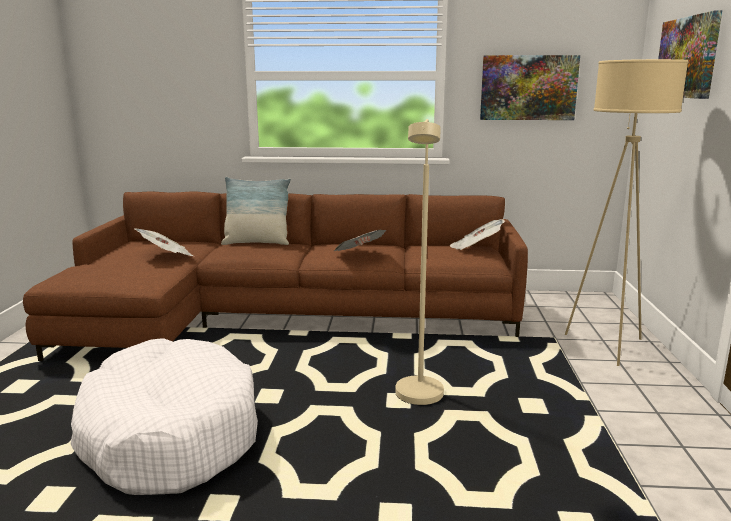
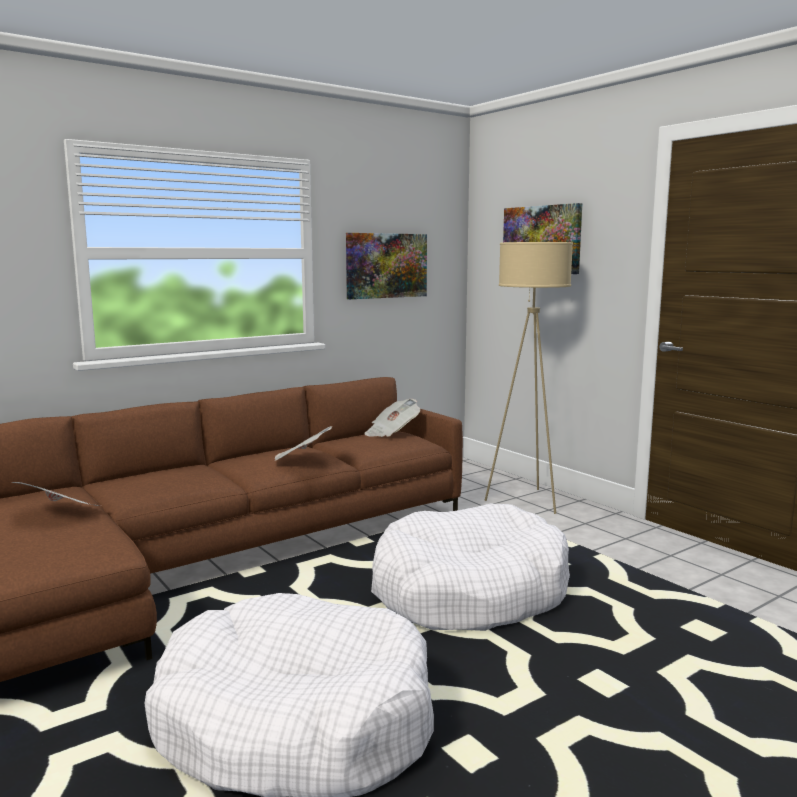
camera: 40 degrees left, 5 degrees down
pillow [221,177,291,245] -> none
beige floor lamp [395,119,444,405] -> white dog bed [371,504,570,631]

